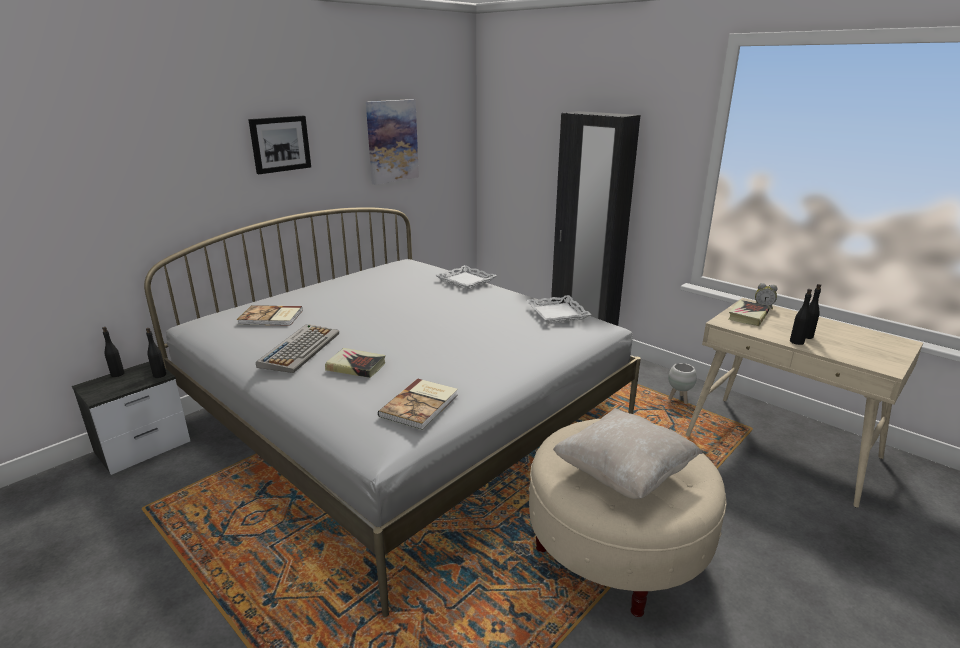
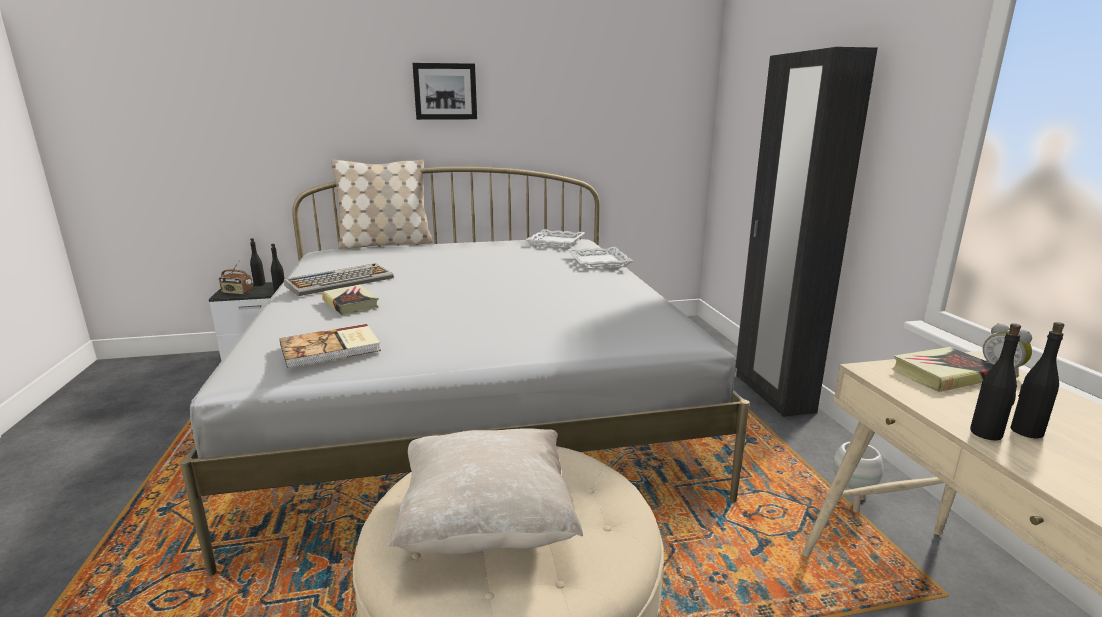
camera: 35 degrees right, 5 degrees down
book [237,305,303,326] -> none
picture [366,99,419,185] -> none
white tray [526,295,592,324] -> white tray moved to [526,229,585,248]
none -> radio [219,260,253,294]
none -> beige pillow [331,160,433,249]

